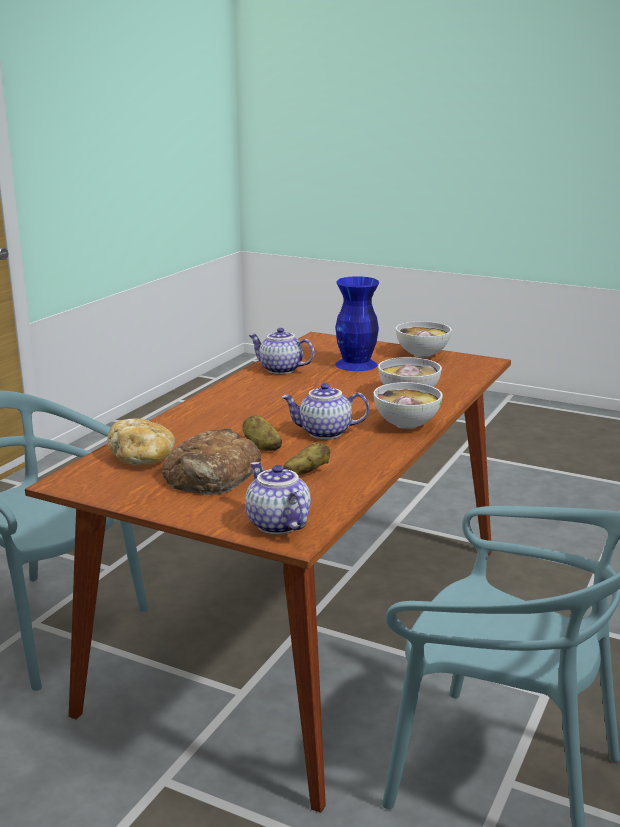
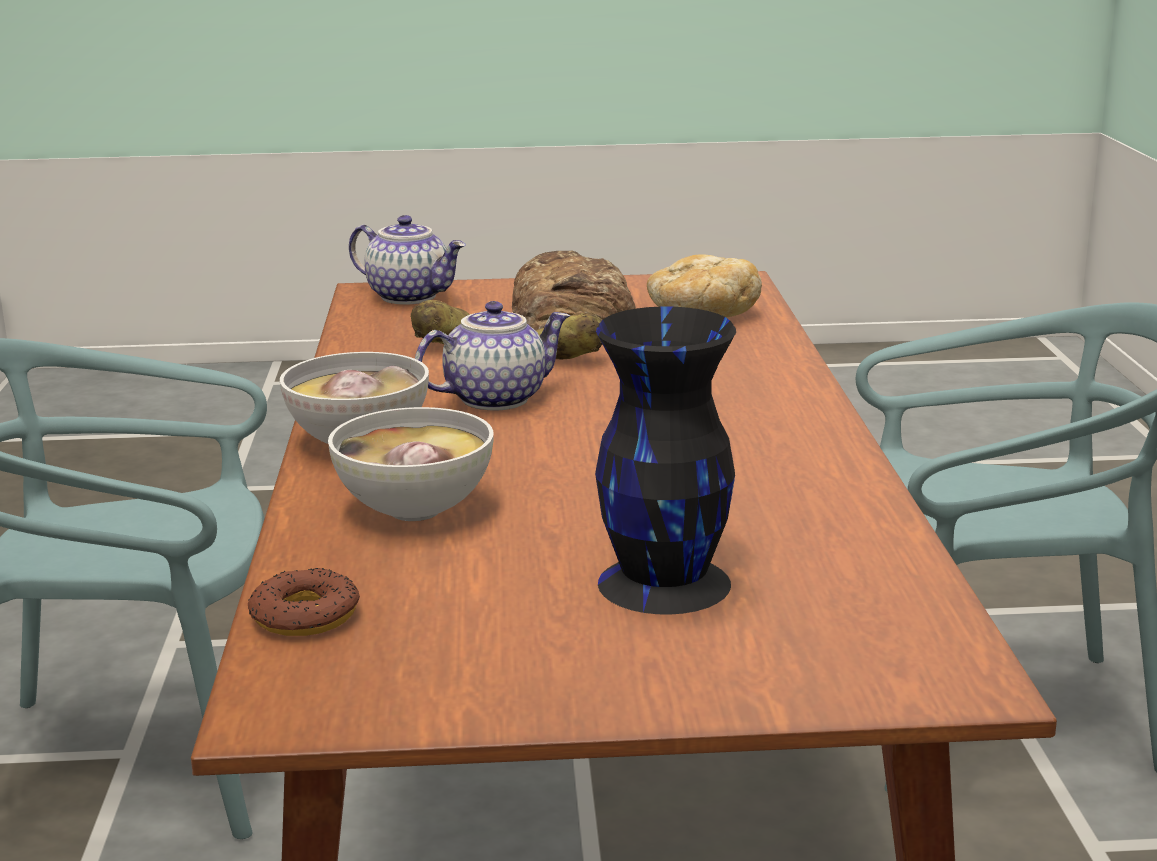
camera: 150 degrees right, 0 degrees up
teapot [249,328,315,374] -> none
blue vase [335,276,379,371] -> black vase [595,307,736,615]
bowl [396,321,452,358] -> none
none -> donut [248,568,360,636]

